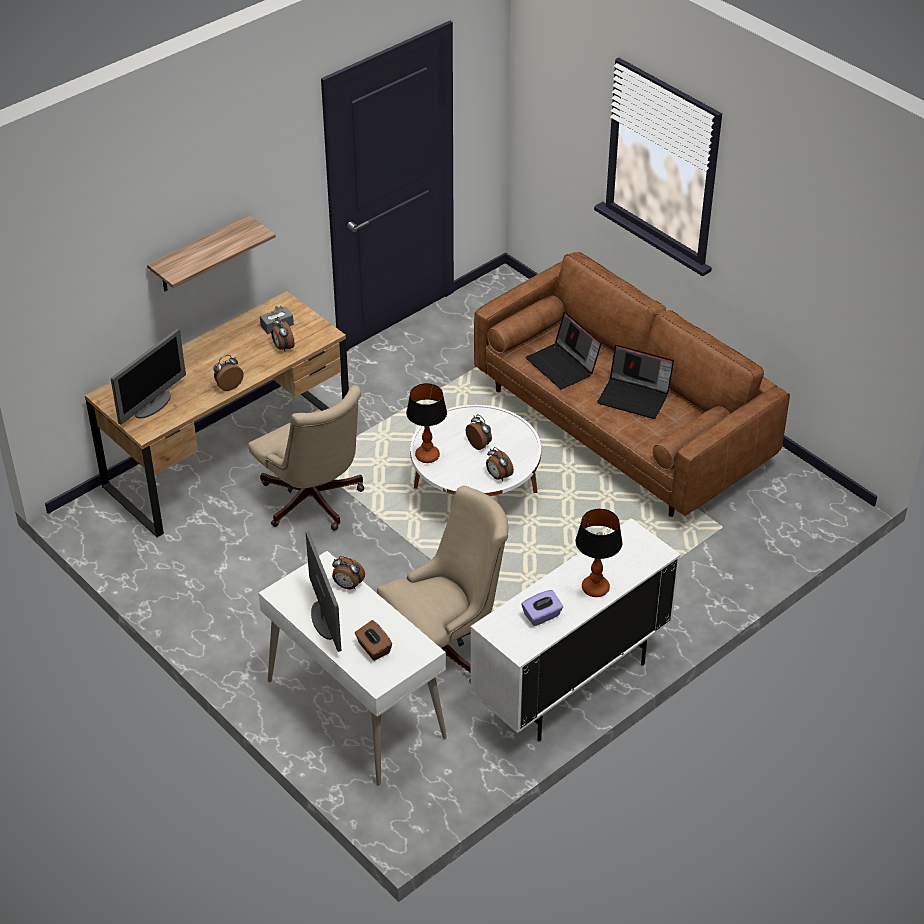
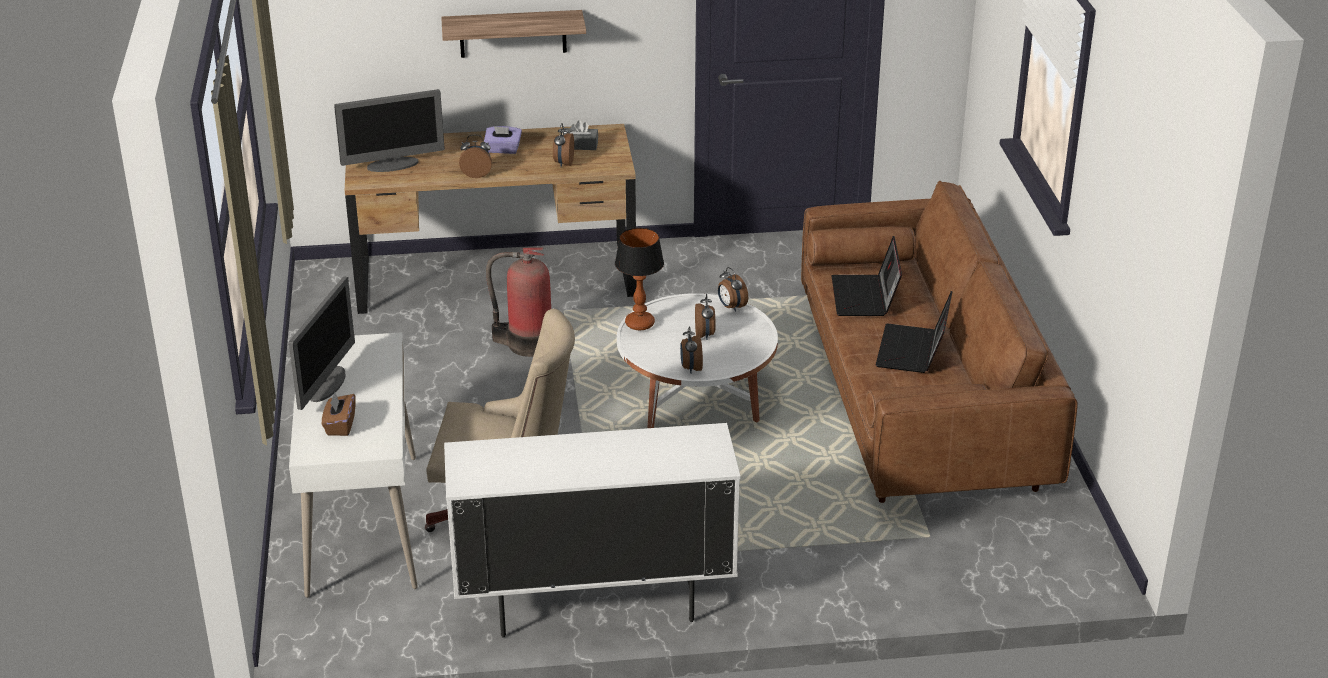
camera: 35 degrees right, 10 degrees down
beige office chair [248,385,364,531] -> fire extinguisher [486,247,551,357]
alarm clock [332,556,365,589] -> alarm clock moved to [718,267,748,312]
purple tissue box [522,590,563,626] -> purple tissue box moved to [484,126,522,154]
table lamp [576,509,622,597] -> none
laptop [597,345,674,419] -> laptop turned 45 degrees clockwise [876,291,952,373]

